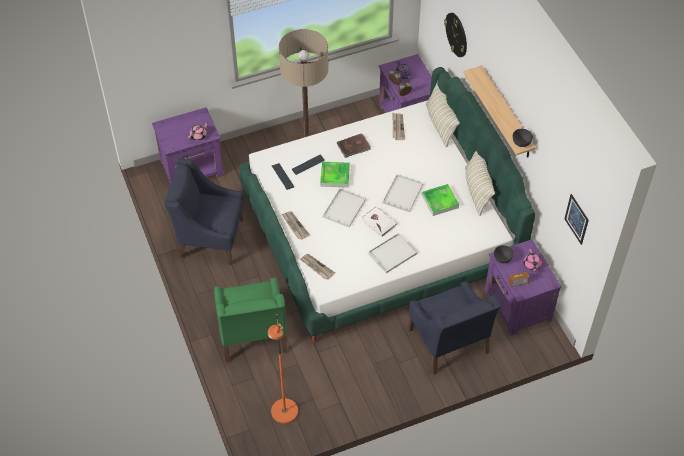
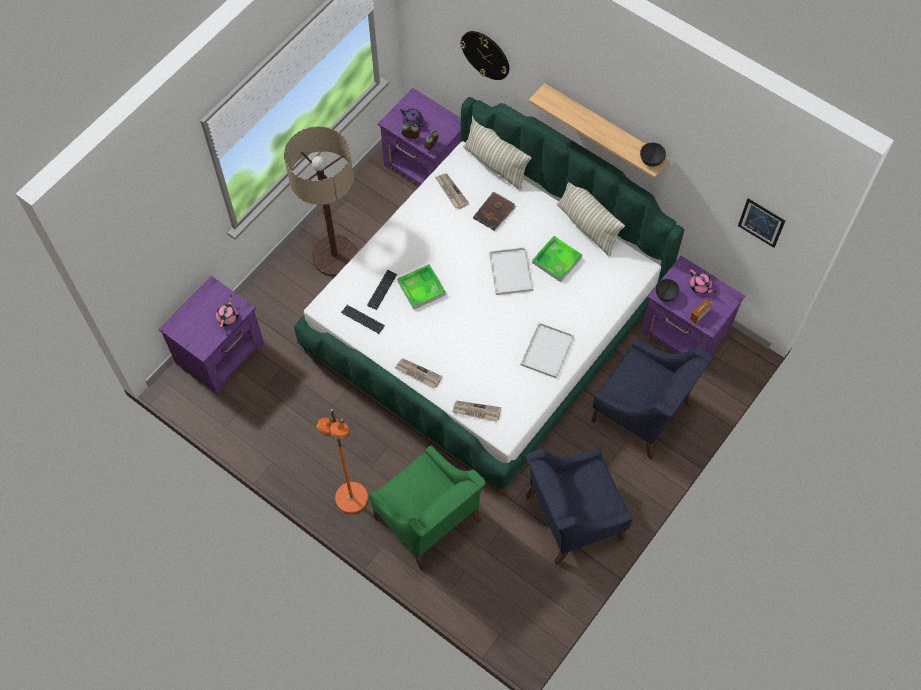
camera: 30 degrees left, 10 degrees up
blue armchair [164,158,244,265] -> blue armchair moved to [526,448,633,565]
orange floor lamp [267,314,298,423] -> orange floor lamp moved to [316,409,368,513]
white tray [322,188,366,227] -> none
brown book [337,133,371,158] -> brown book moved to [473,192,516,231]
white book [361,206,397,237] -> none

